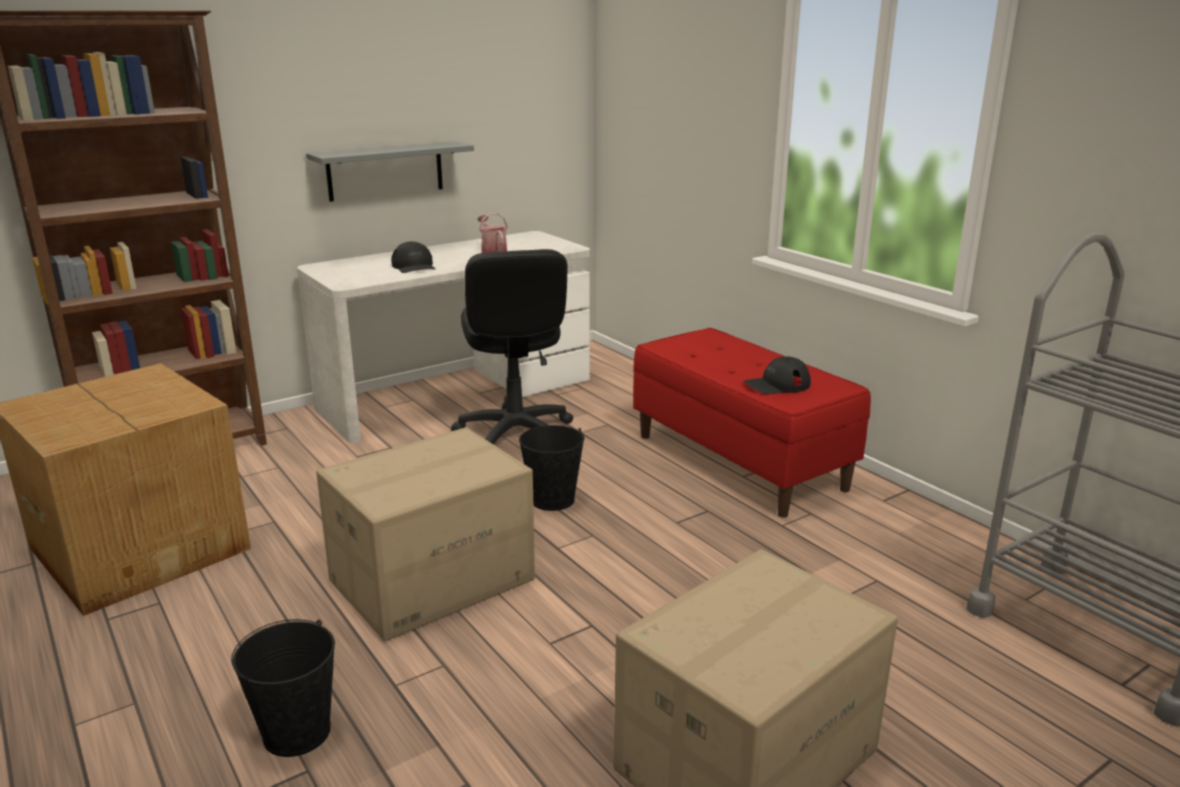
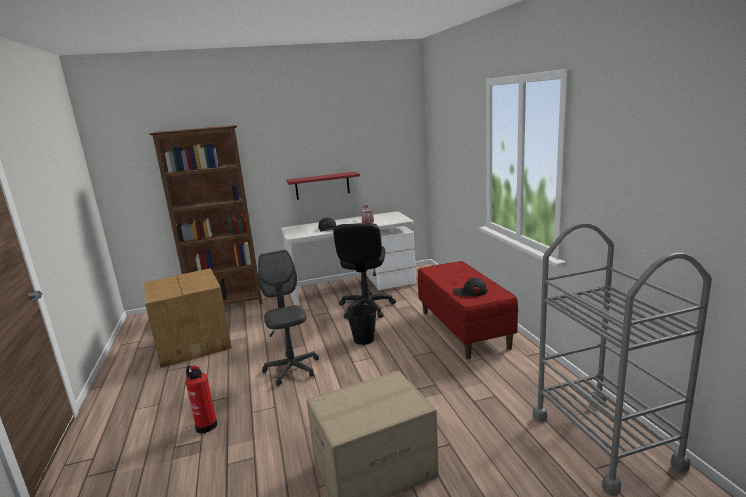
camera: 20 degrees right, 5 degrees down
black bucket [231,619,335,757] -> fire extinguisher [186,365,217,434]
grey shelf [306,141,474,202] -> red shelf [286,172,360,200]
cardboard box [316,427,535,641] -> grey office chair [258,250,319,386]

